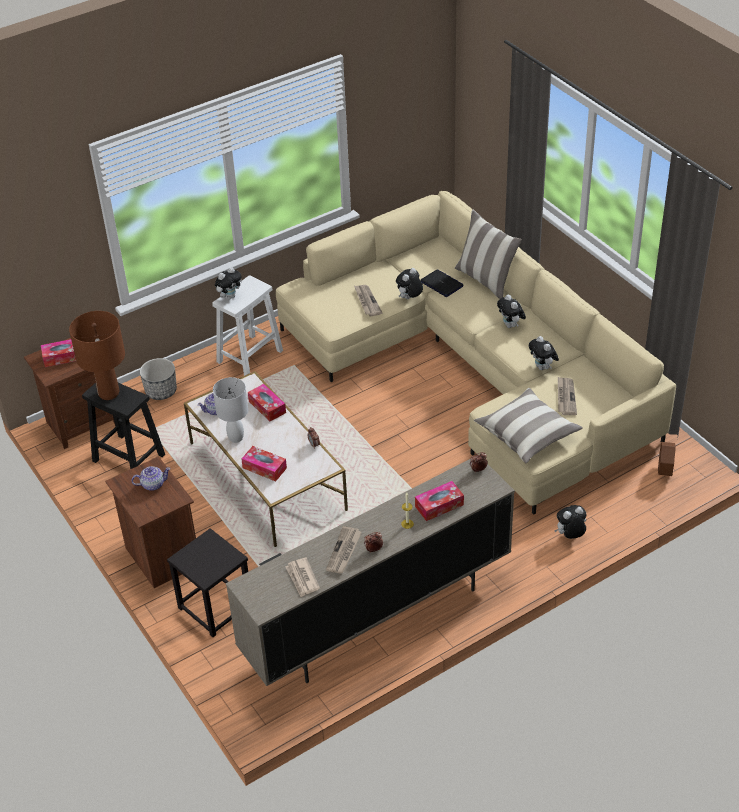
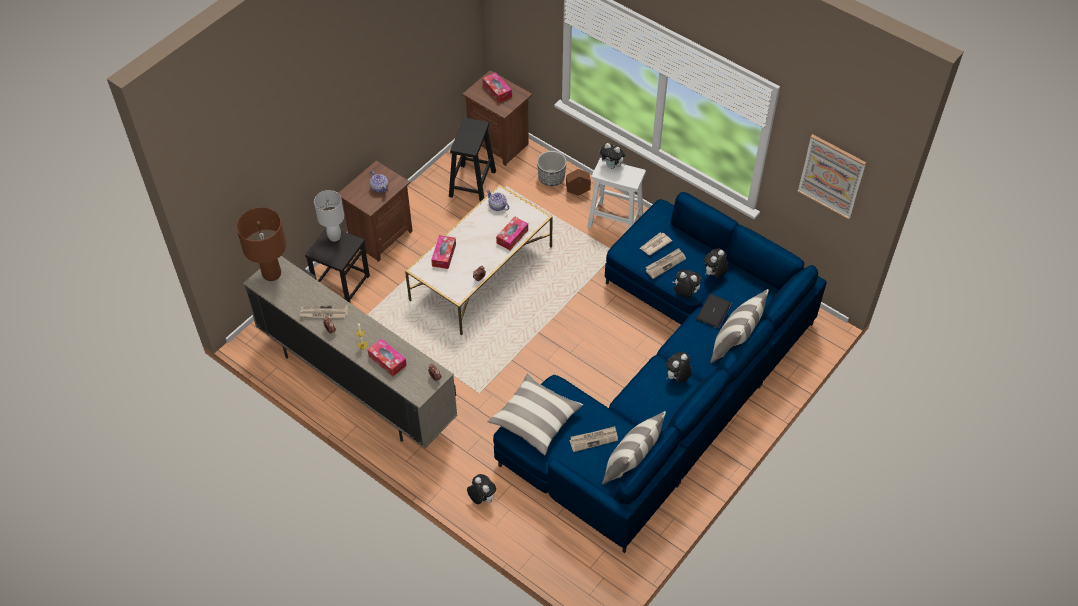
camera: 70 degrees right, 10 degrees up
brown table lamp [69,311,125,400] -> brown table lamp moved to [236,207,286,281]
white table lamp [213,377,248,443] -> white table lamp moved to [314,190,344,242]
beige sofa [276,191,676,514] -> blue sofa [493,192,827,553]
newspaper [286,557,320,597] -> newspaper moved to [639,232,672,255]
plush toy [529,336,559,370] -> plush toy moved to [704,248,728,277]
brown planter [658,442,676,476] -> brown planter moved to [566,169,591,196]
none -> pillow [602,411,666,485]
none -> picture [797,134,867,220]

